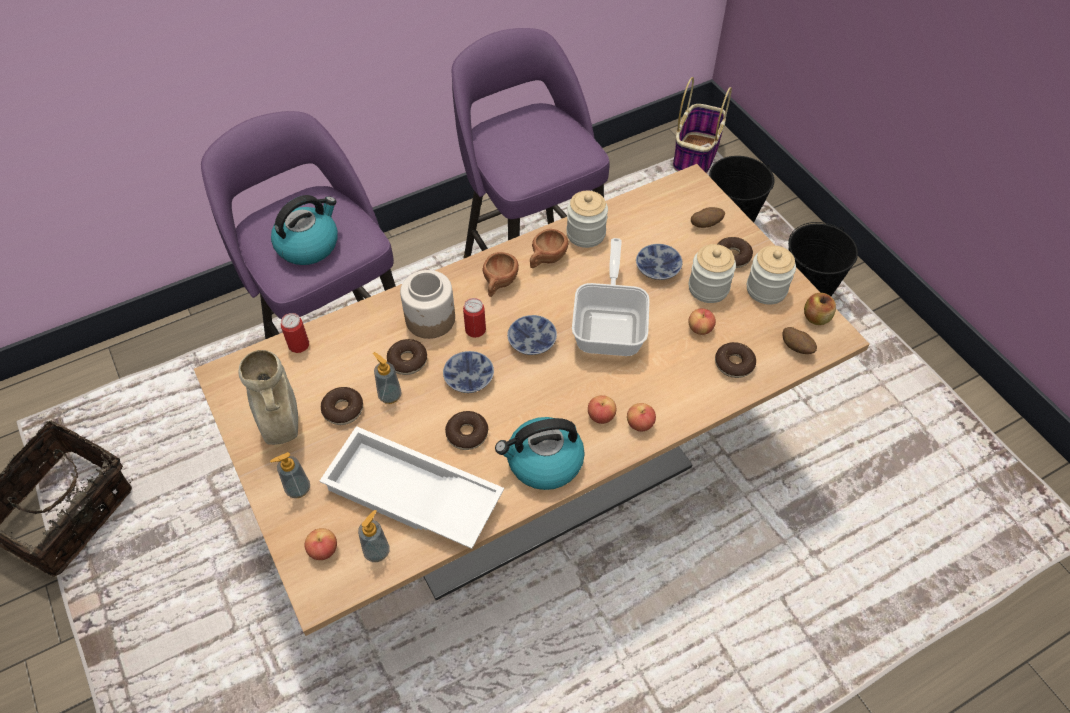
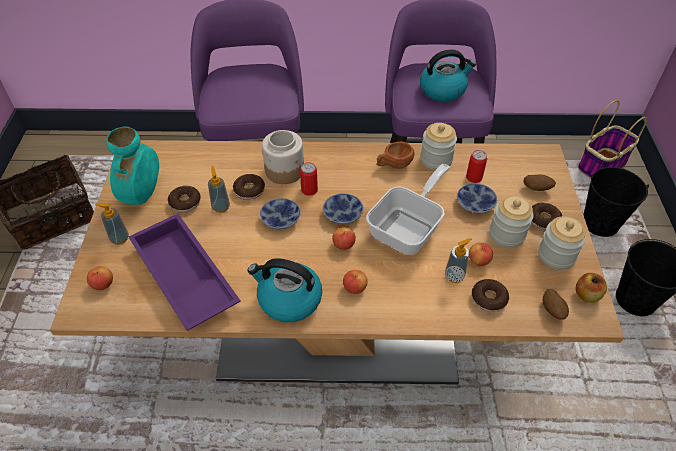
camera: 30 degrees right, 5 degrees down
beige vase [239,350,298,445] -> turquoise vase [106,127,159,205]
kettle [271,195,338,265] -> kettle moved to [420,49,476,102]
can [281,313,309,353] -> can moved to [466,150,487,183]
white tray [320,426,504,549] -> purple tray [129,214,241,331]
soap dispenser [358,510,390,562] -> soap dispenser moved to [445,238,472,283]
donut [445,411,489,450] -> none
brown cup [483,252,519,297] -> none
apple [627,403,656,431] -> apple moved to [332,227,356,250]

